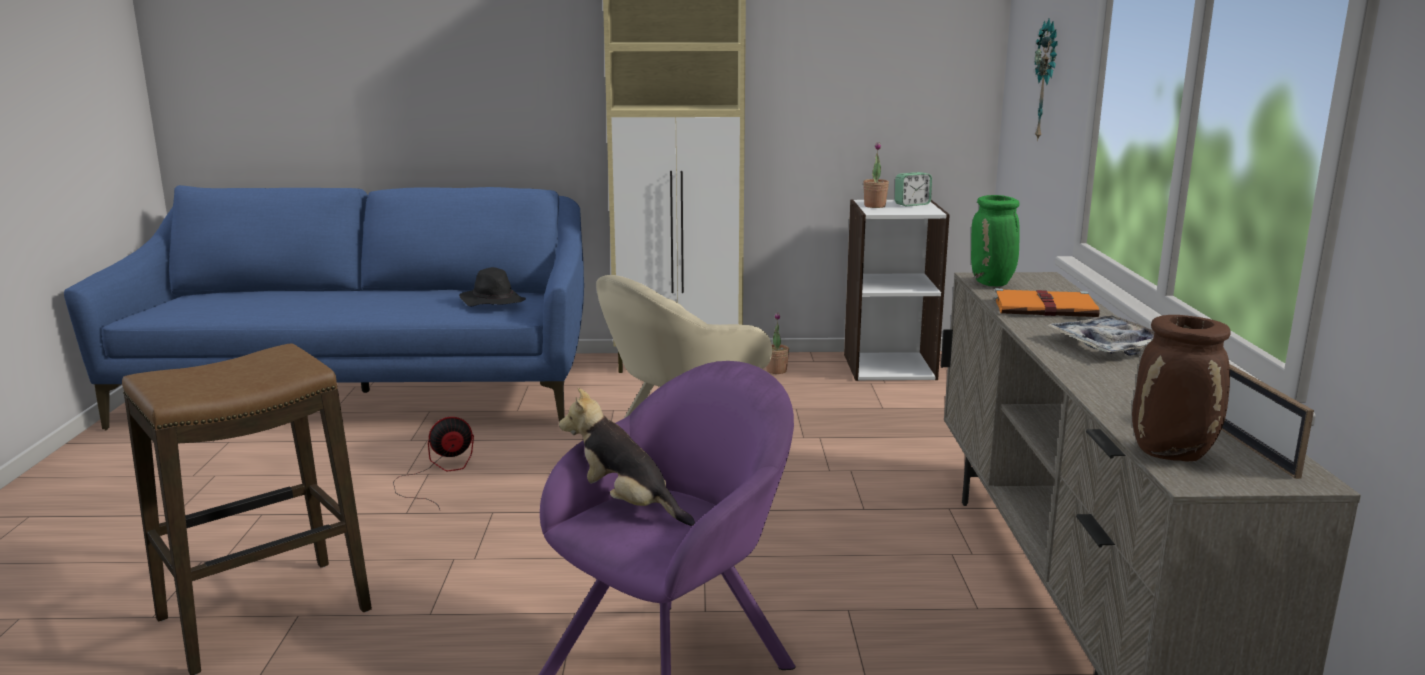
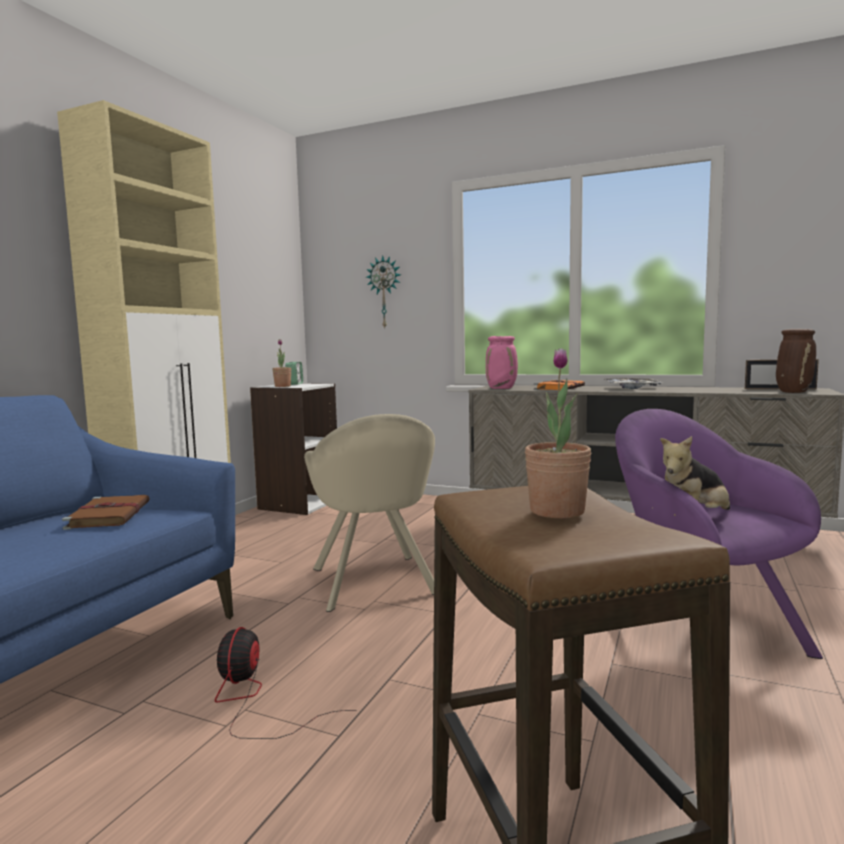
camera: 65 degrees left, 10 degrees down
black hat [459,267,526,306] -> brown book [62,495,150,530]
potted plant [766,312,789,374] -> potted plant moved to [525,348,592,518]
green vase [971,195,1020,286] -> pink vase [486,336,518,389]

